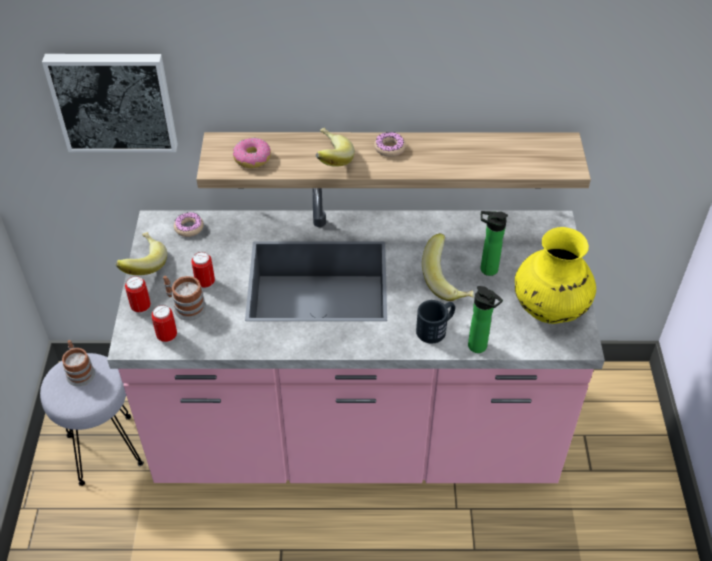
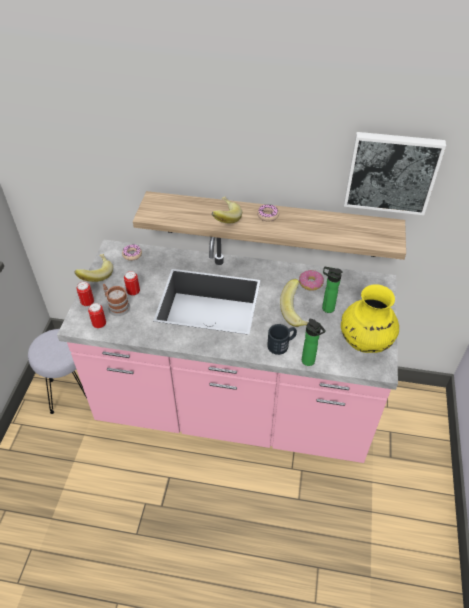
camera: 10 degrees right, 0 degrees up
picture [42,54,178,152] -> picture moved to [344,132,446,215]
mug [62,340,95,387] -> none
donut [233,138,271,168] -> donut moved to [299,270,324,291]

